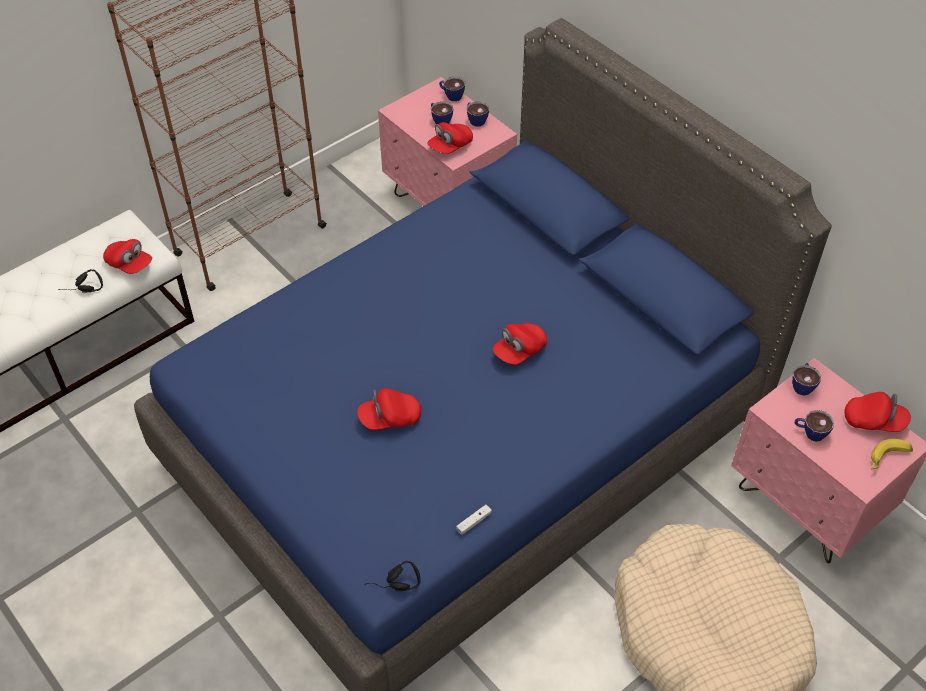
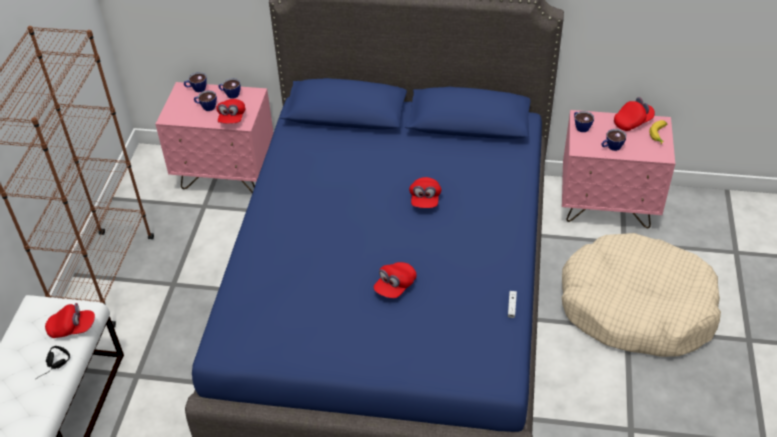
camera: 40 degrees left, 5 degrees down
black headphones [364,561,420,591] -> none

